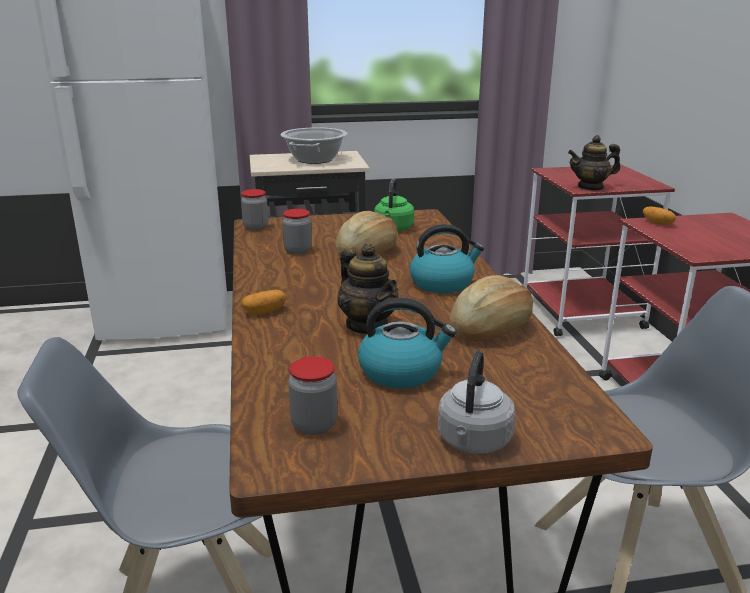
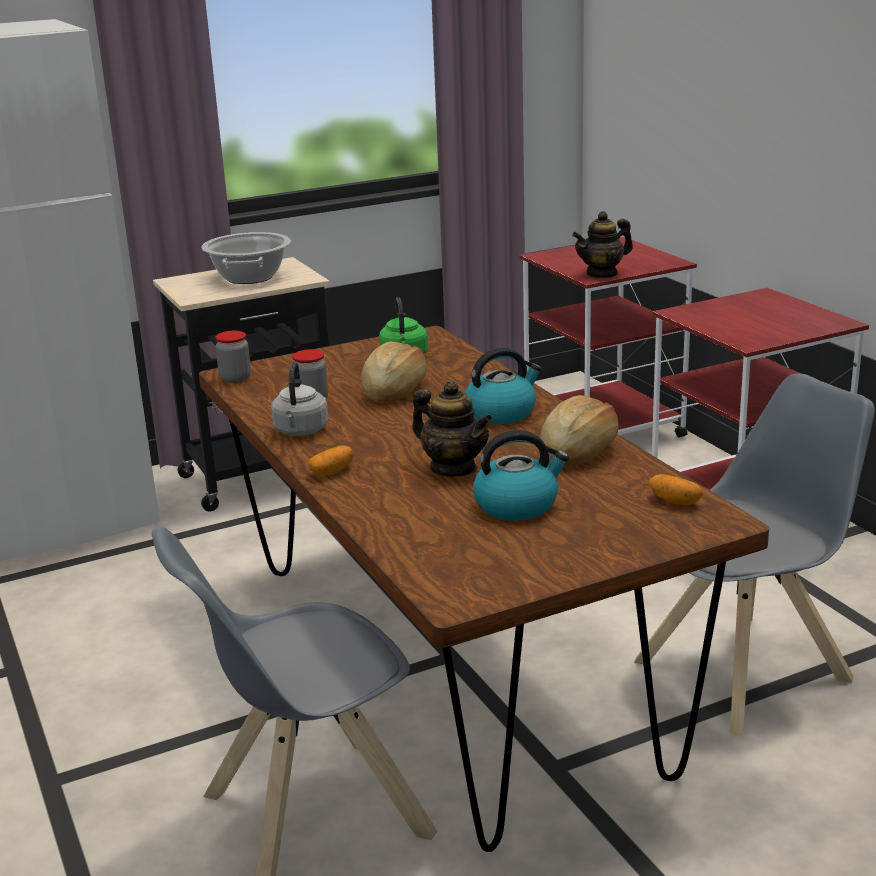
camera: 15 degrees left, 0 degrees up
jar [288,356,337,435] -> none
grey kettle [438,350,515,454] -> grey kettle moved to [271,362,328,436]
potato [643,206,676,225] -> potato moved to [649,474,703,505]

